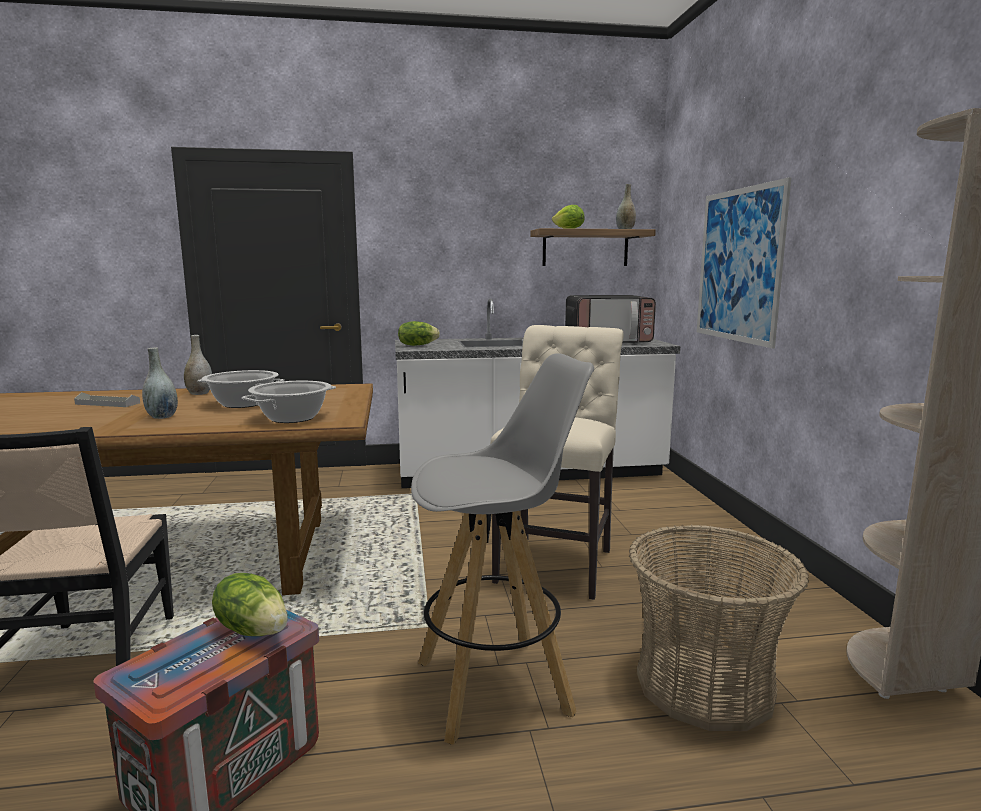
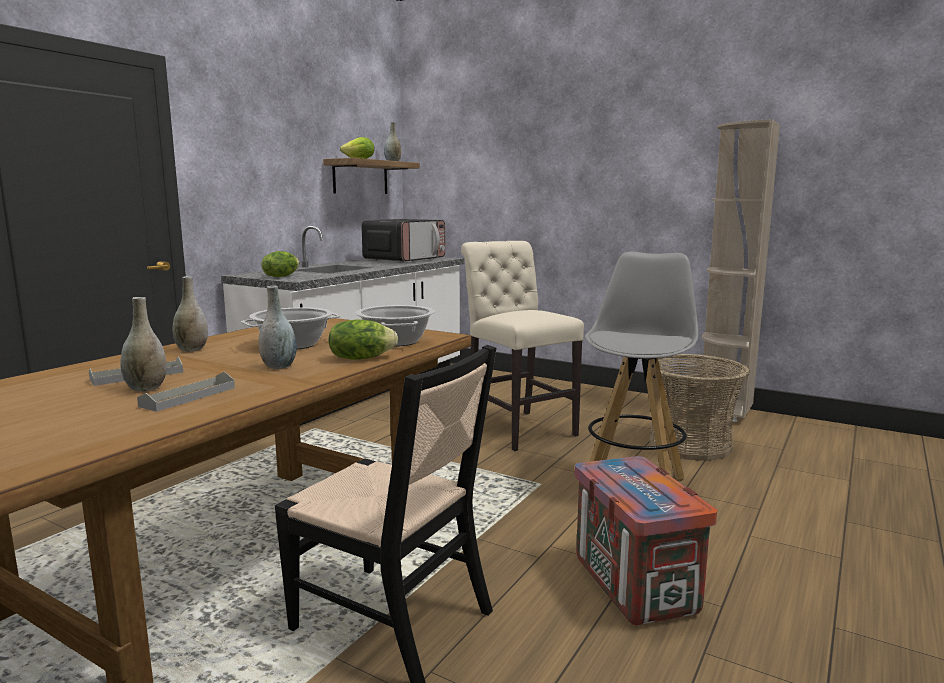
camera: 50 degrees left, 0 degrees up
lettuce [212,573,288,636] -> lettuce moved to [328,319,398,360]
picture [697,177,792,348] -> none
none -> grey vase [120,297,166,392]
none -> grey tray [137,372,235,412]

